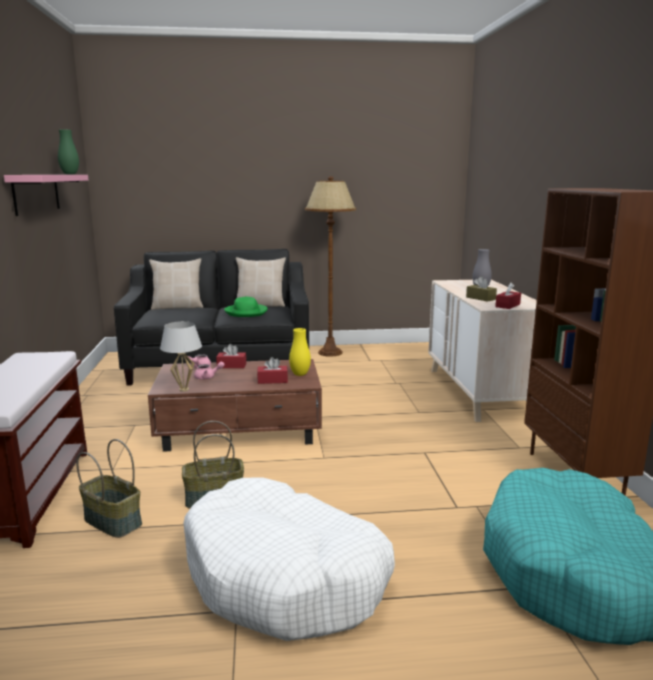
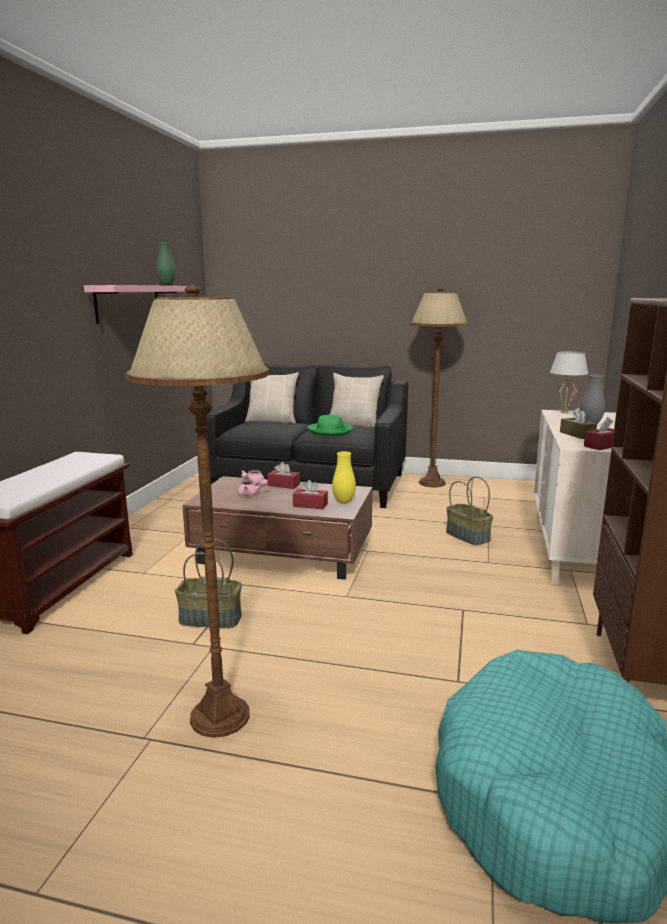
camera: 20 degrees right, 0 degrees up
basket [76,439,142,538] -> basket moved to [446,476,493,546]
white table lamp [160,321,202,392] -> white table lamp moved to [550,351,588,413]
white dog bed [183,477,395,641] -> brown floor lamp [126,284,269,738]

